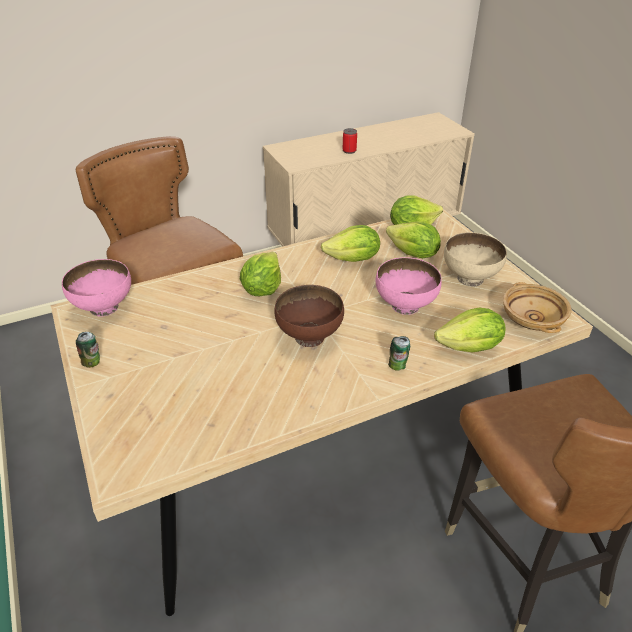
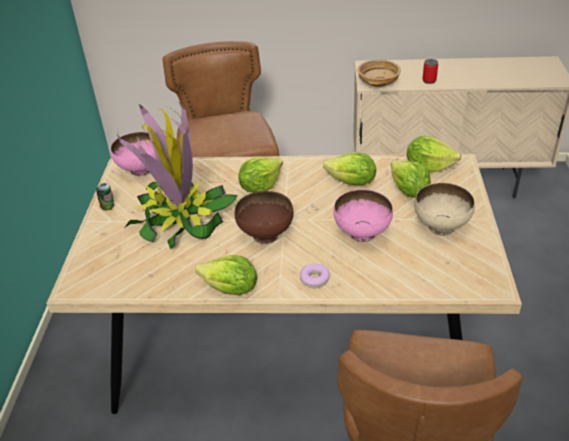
camera: 30 degrees right, 0 degrees up
can [388,336,410,371] -> donut [300,264,330,288]
lettuce [434,308,506,352] -> lettuce moved to [195,255,257,295]
beige bowl [503,282,572,333] -> beige bowl moved to [357,59,401,87]
none -> potted plant [117,102,238,250]

